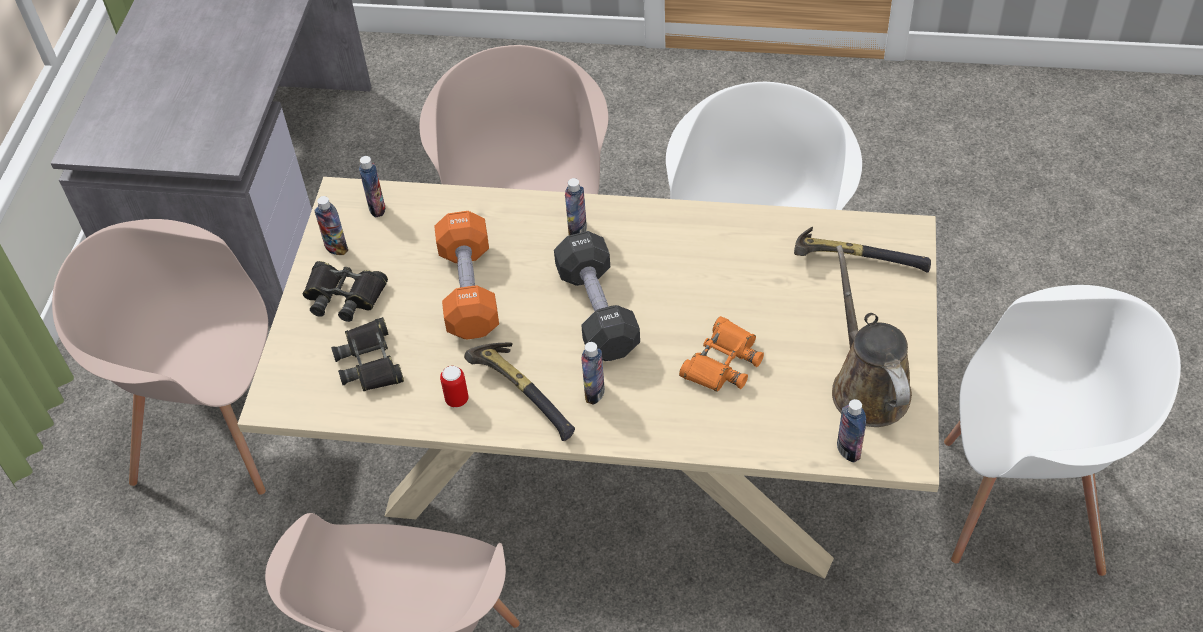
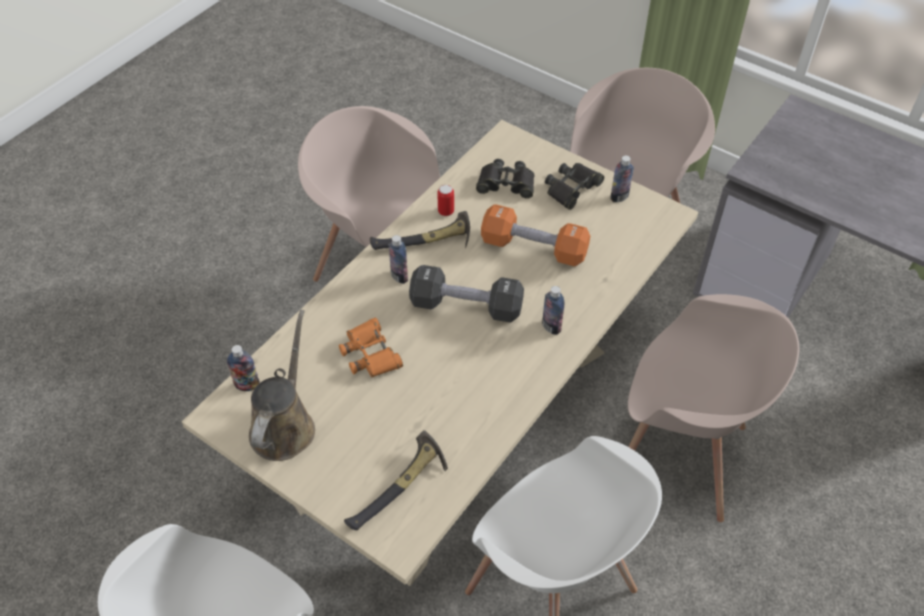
camera: 115 degrees right, 0 degrees up
bottle [359,156,385,217] -> none
brown watering can [832,245,912,427] -> brown watering can turned 90 degrees counterclockwise [249,310,315,461]

